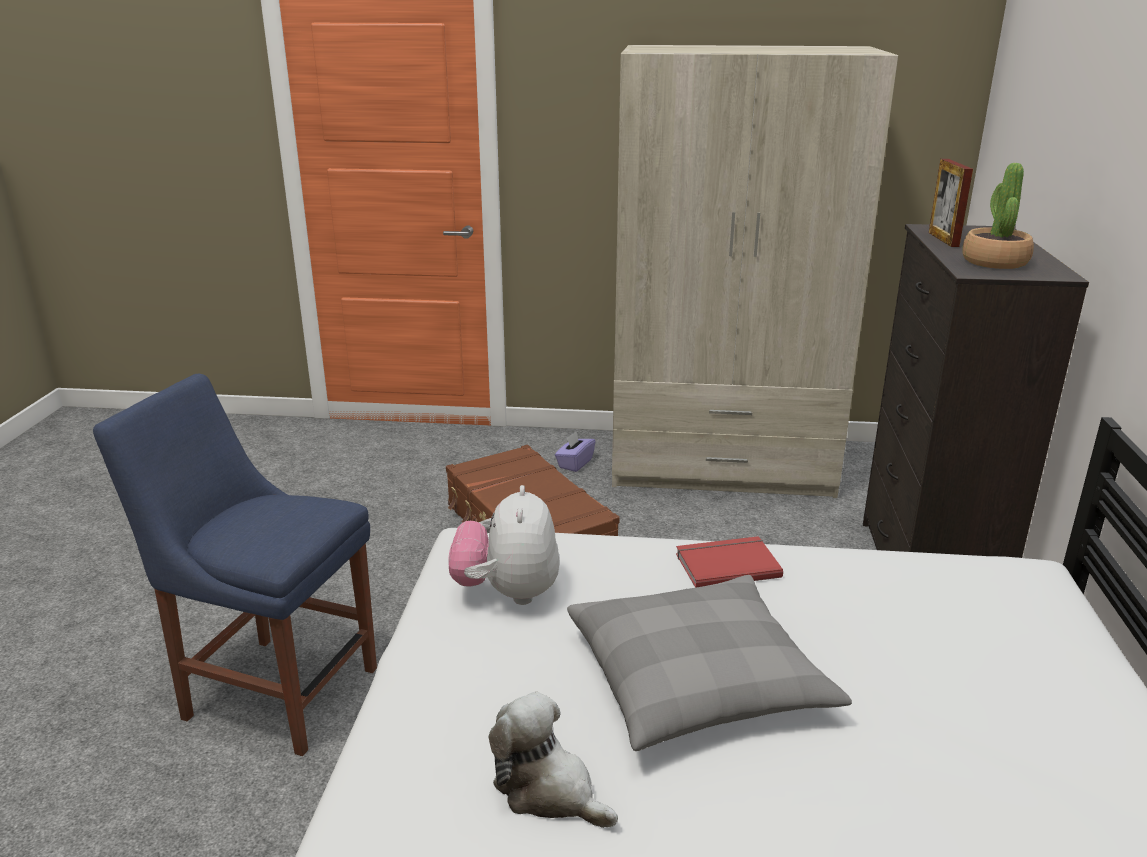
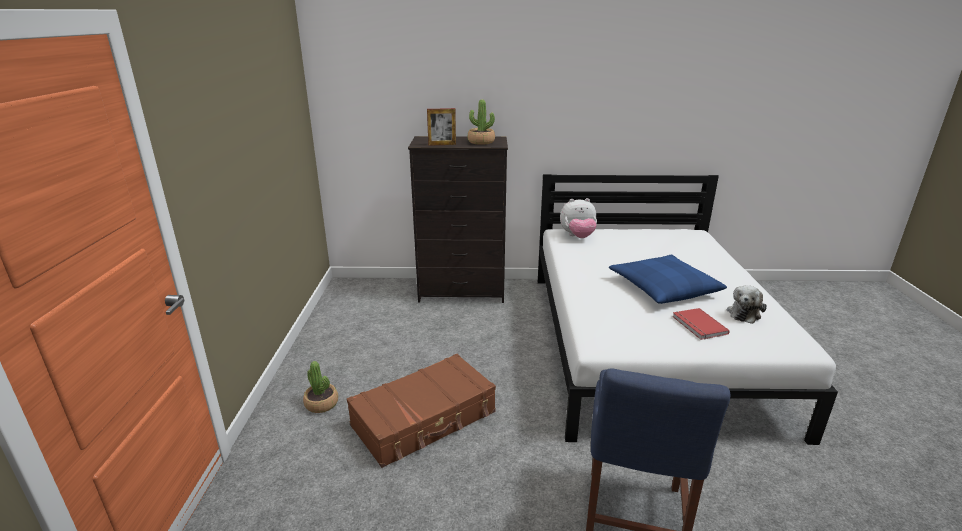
camera: 95 degrees left, 0 degrees up
plush toy [448,485,560,605] -> plush toy moved to [560,198,597,238]
purple tissue box [555,432,596,472] -> potted plant [303,361,338,413]
grey pillow [567,575,852,751] -> blue pillow [609,255,727,304]
beige wardrobe [612,45,898,498] -> none
red book [676,536,783,588] -> red book moved to [672,308,730,340]

